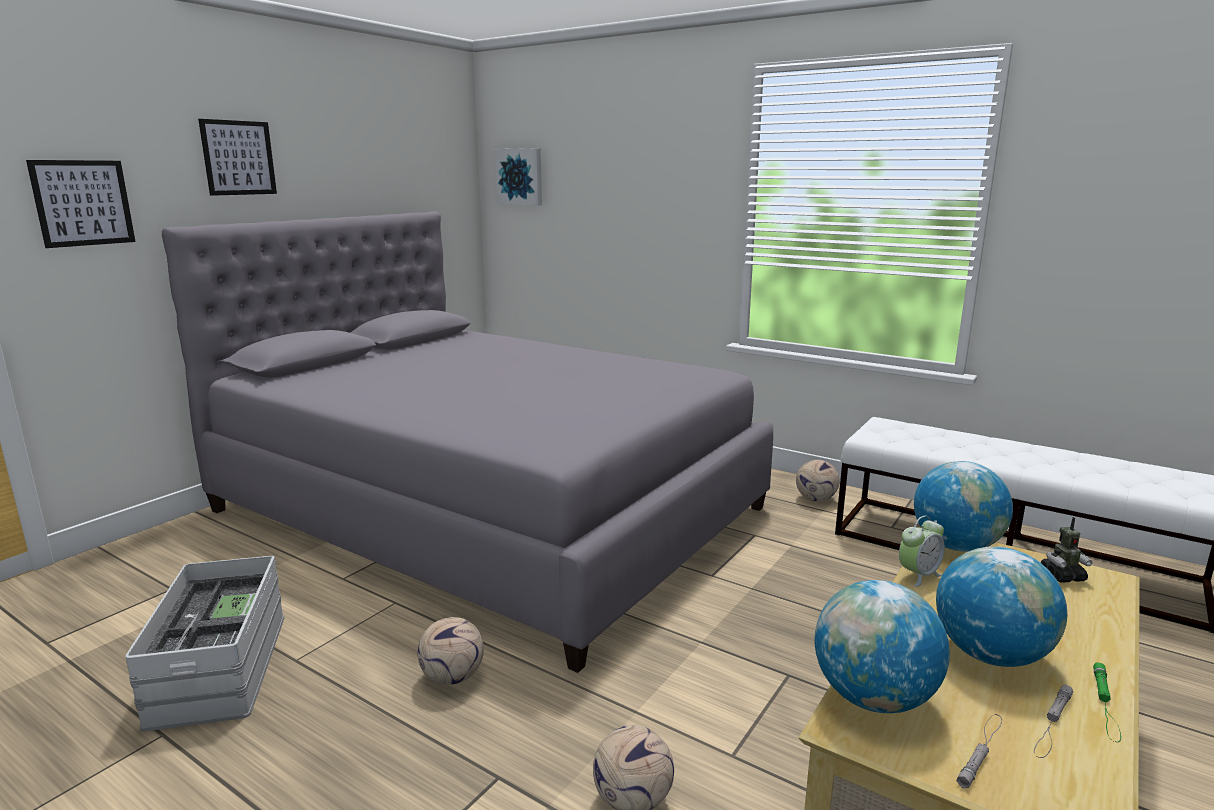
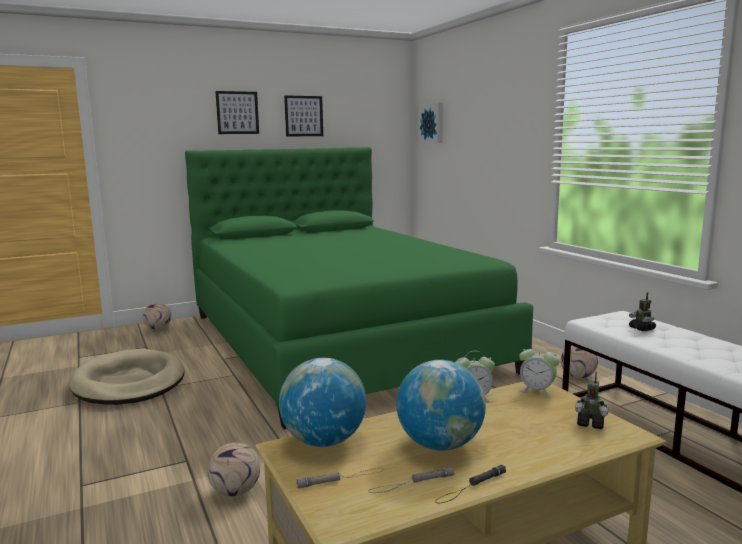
camera: 30 degrees right, 5 degrees down
picture [26,160,136,248] -> picture moved to [284,95,323,137]
grey storage box [125,556,284,731] -> beige dog bed [69,349,185,405]
grey bed [162,211,773,673] -> green bed [185,147,533,429]
football [418,617,484,685] -> football moved to [143,303,171,330]
globe [914,461,1013,552] -> alarm clock [519,344,560,398]
green flashlight [1093,662,1121,742] -> black flashlight [435,465,506,503]
none -> toy robot [629,292,656,331]

